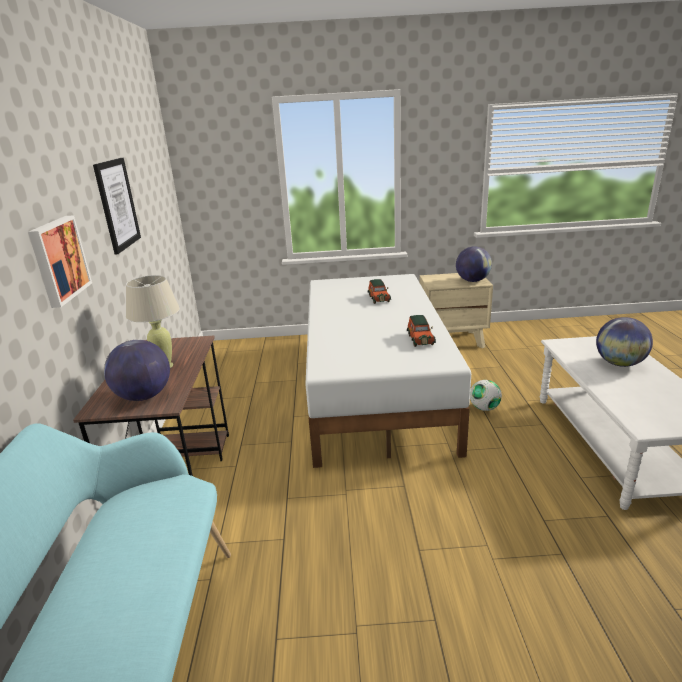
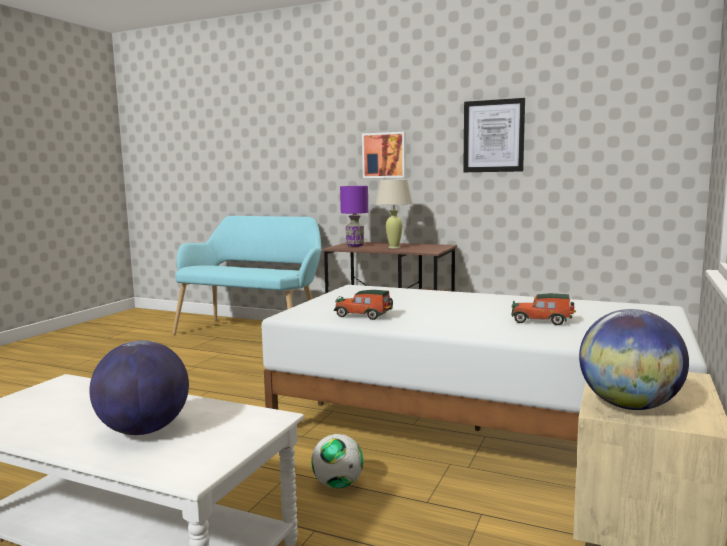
camera: 115 degrees right, 15 degrees down
globe [104,340,170,401] -> purple table lamp [340,186,368,247]

